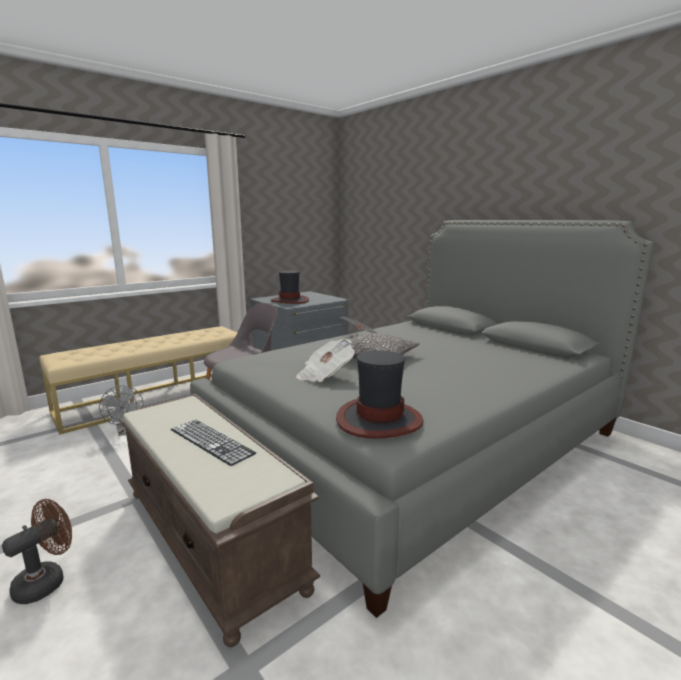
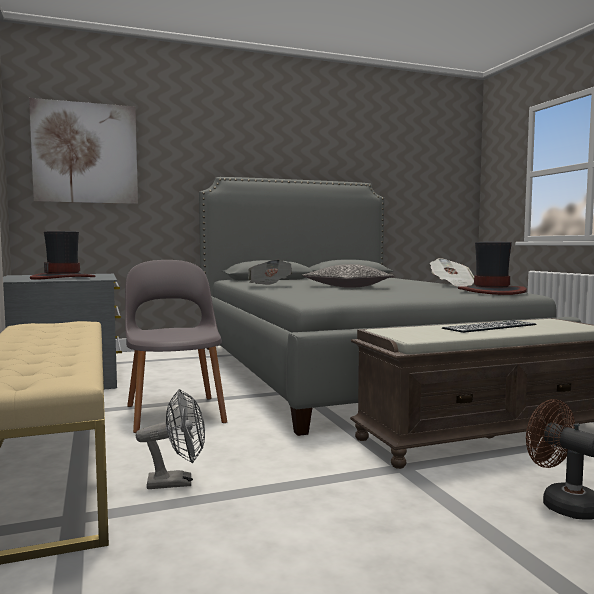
camera: 70 degrees left, 10 degrees down
newspaper [296,339,355,382] -> newspaper moved to [430,258,474,287]
none -> picture [29,98,138,204]

